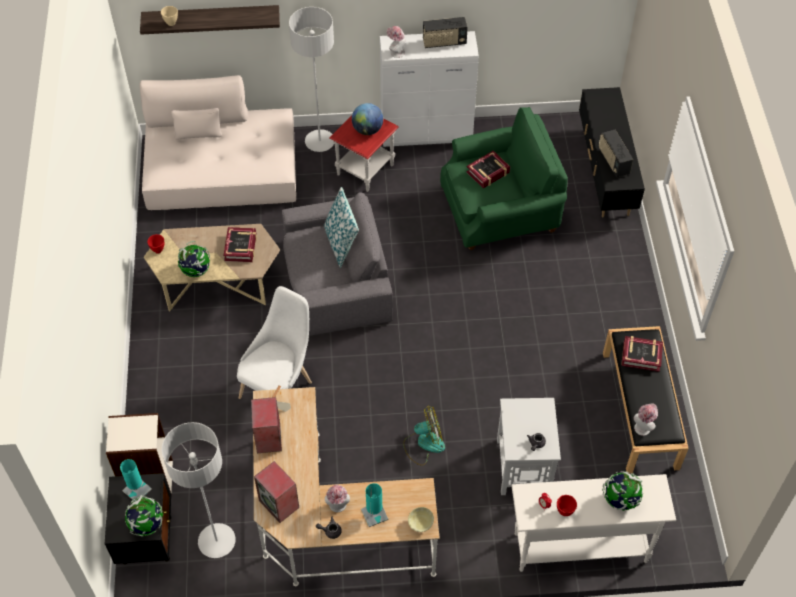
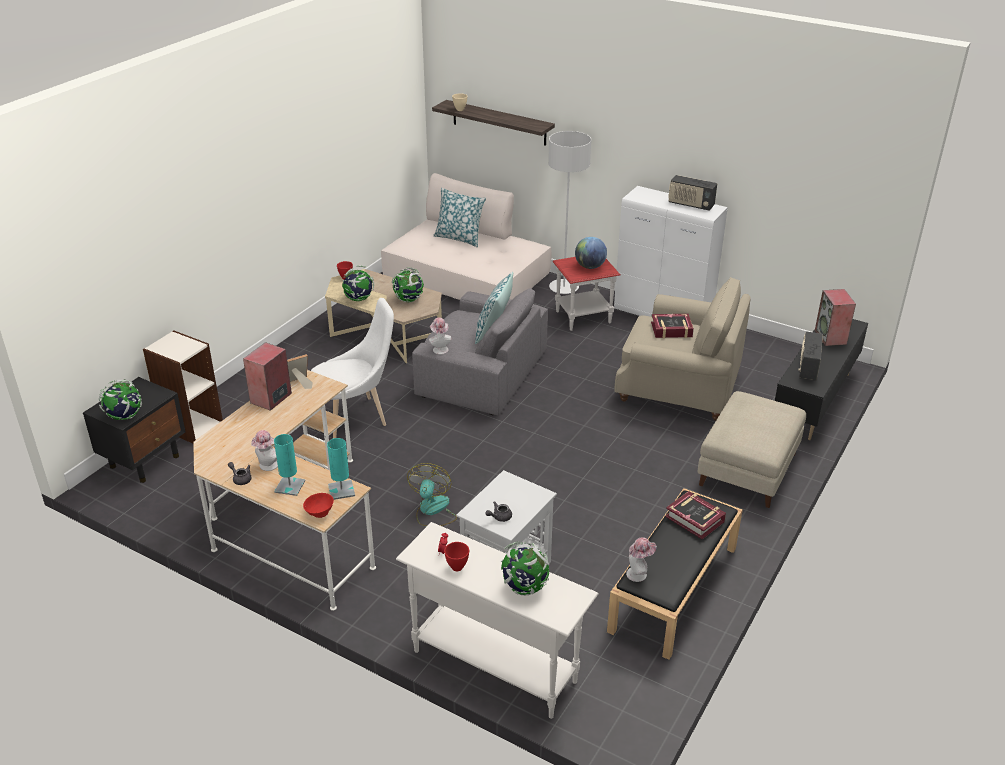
camera: 35 degrees right, 20 degrees down
turquoise table lamp [120,459,152,501] -> turquoise table lamp moved to [327,438,355,500]
grey floor lamp [162,422,236,558] -> none
book [223,227,257,262] -> globe [392,267,424,302]
speaker [254,461,299,523] -> speaker moved to [815,289,856,346]
hat [387,26,406,58] -> hat moved to [429,318,451,354]
fan [403,406,445,466] -> fan turned 105 degrees counterclockwise [407,463,457,526]
beige bowl [408,507,434,532] -> red bowl [303,493,334,518]
green armchair [440,107,568,250] -> beige armchair [614,277,751,421]
none -> pillow [433,188,486,247]
none -> beige ottoman [697,391,806,508]

